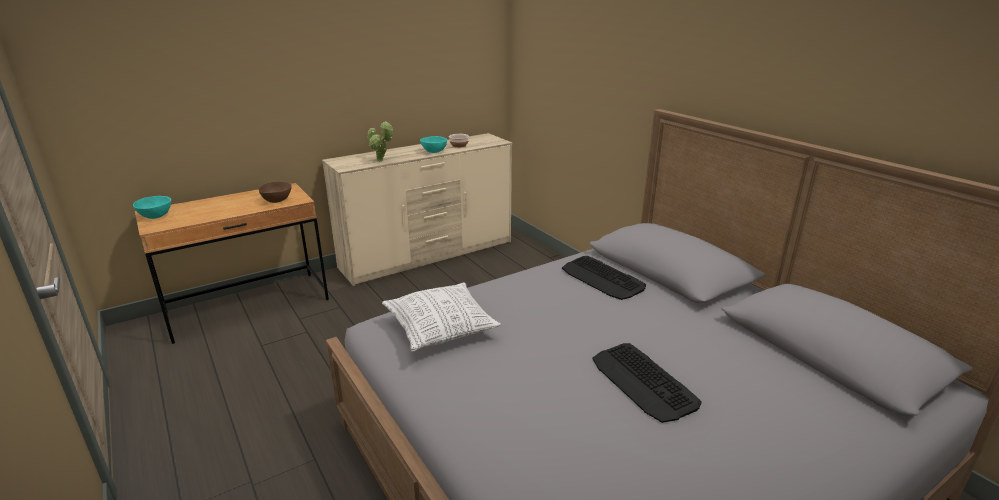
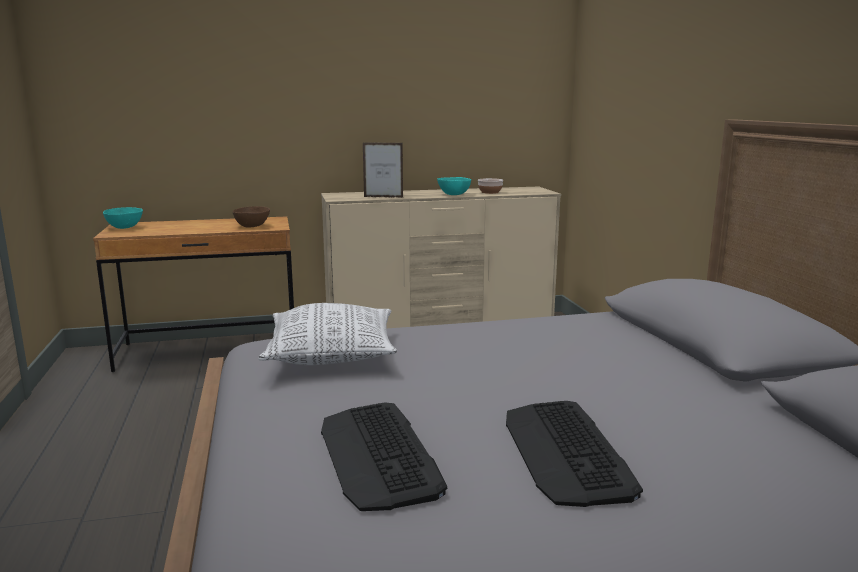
camera: 20 degrees right, 10 degrees down
potted plant [368,121,393,162] -> picture frame [363,143,403,198]
keyboard [562,256,646,300] -> keyboard moved to [321,402,447,511]

